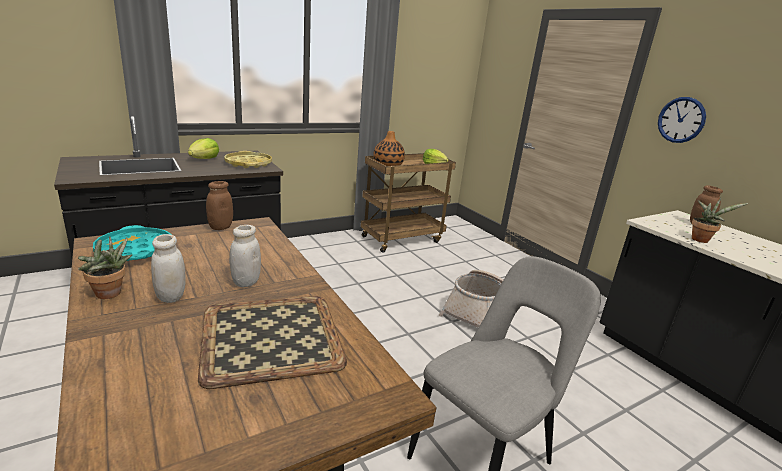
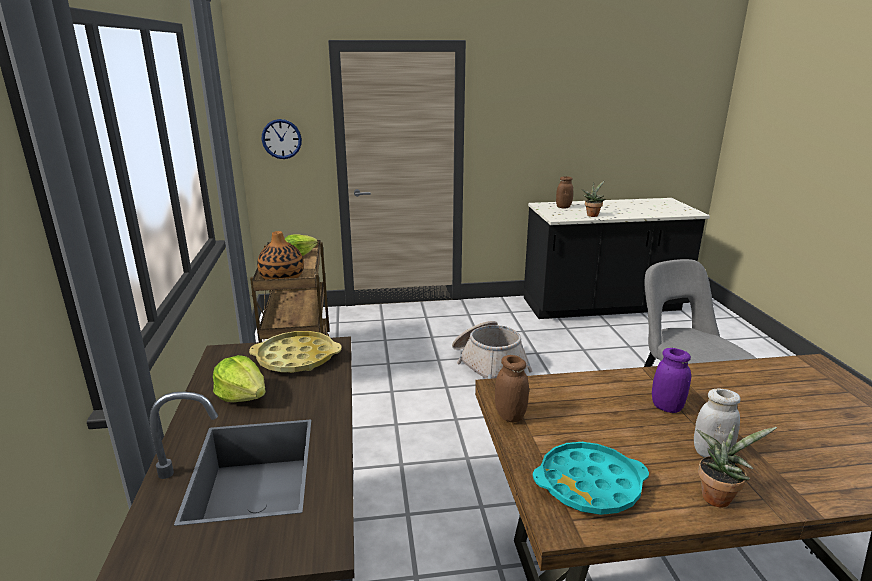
camera: 65 degrees left, 0 degrees up
tray [198,296,347,389] -> none
white jar [229,225,261,287] -> purple jar [652,348,691,413]
wall clock [658,97,706,143] -> wall clock moved to [262,119,302,159]

